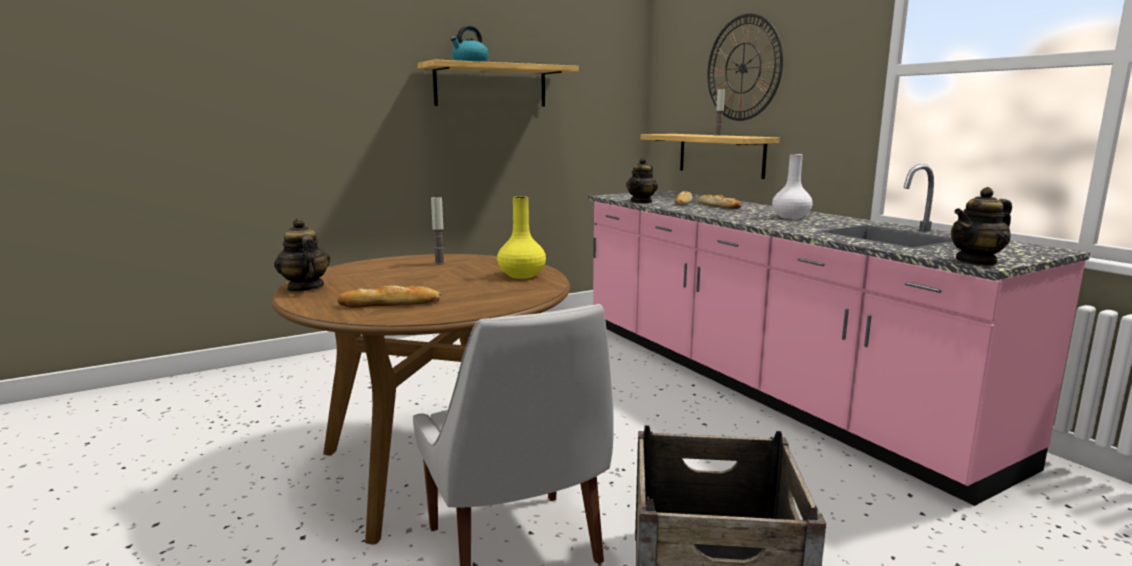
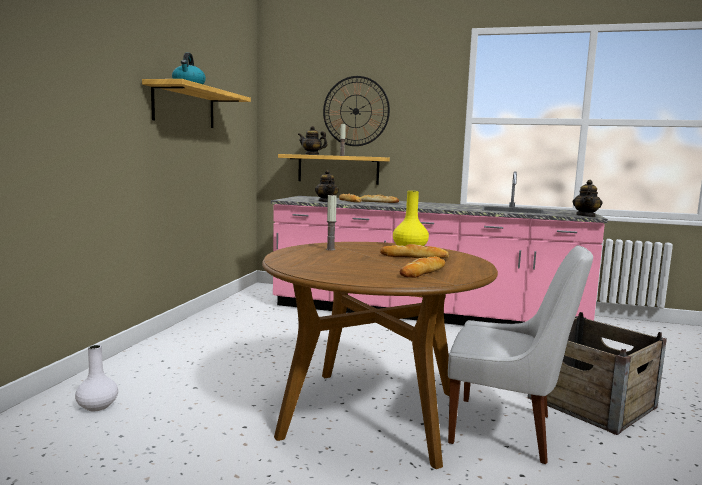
camera: 45 degrees left, 5 degrees down
teapot [274,218,330,292] -> teapot moved to [298,126,328,155]
white vase [772,154,813,219] -> white vase moved to [75,345,118,411]
none -> bread [380,244,449,259]

